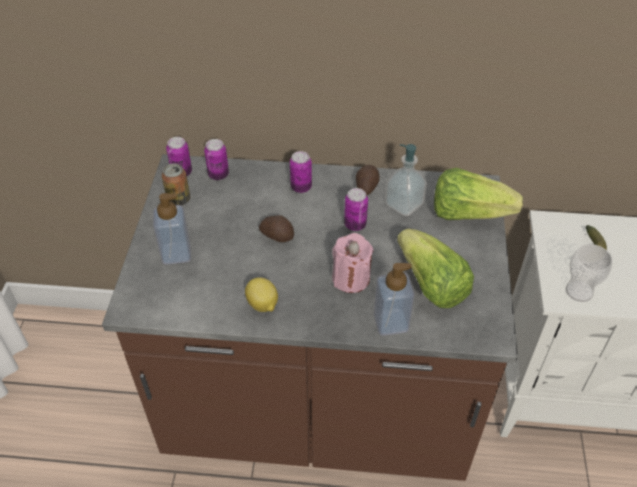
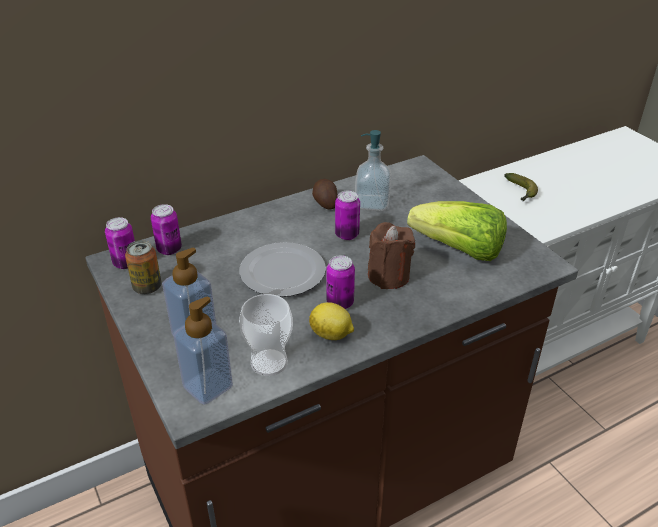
camera: 35 degrees left, 10 degrees down
potato [259,215,294,242] -> plate [240,242,326,297]
can [290,151,312,193] -> can moved to [326,255,355,309]
pink candle [332,233,374,293] -> brown candle [368,222,415,289]
soap dispenser [374,263,414,336] -> soap dispenser moved to [173,297,233,405]
lettuce [434,168,523,220] -> none
cup [566,244,612,302] -> cup moved to [239,294,293,376]

